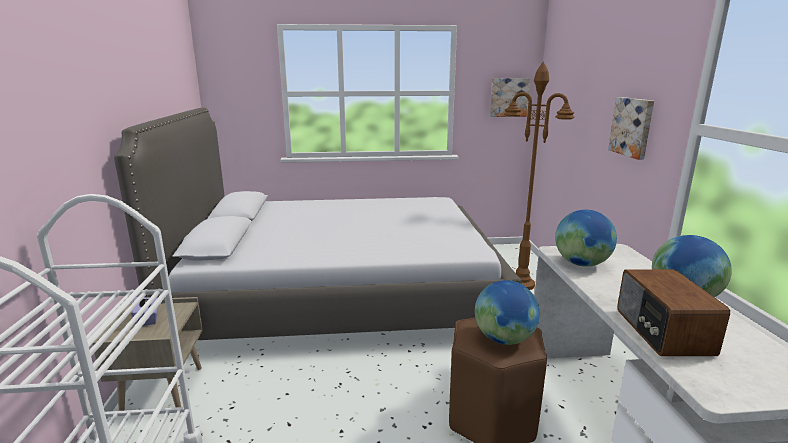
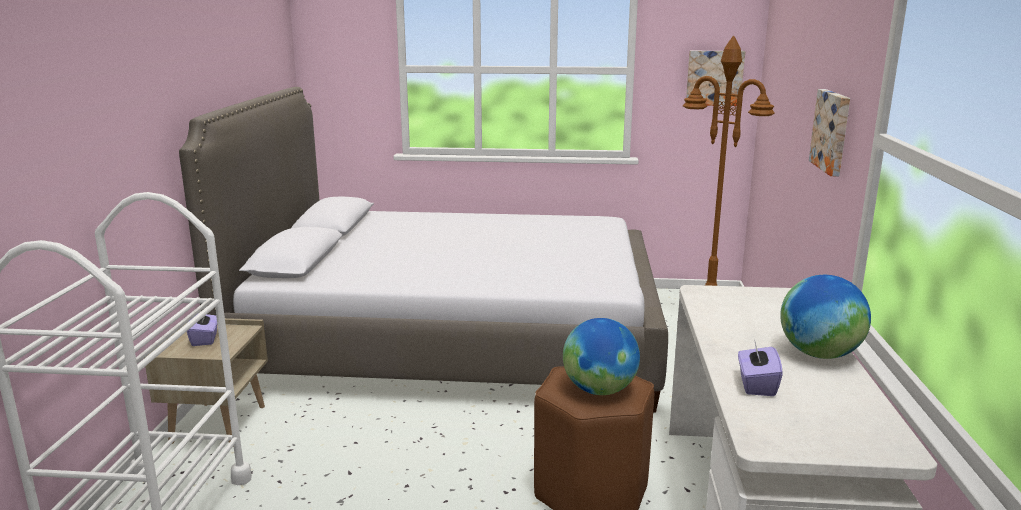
camera: 10 degrees right, 0 degrees up
globe [555,210,617,267] -> none
radio [617,269,730,356] -> purple tissue box [738,339,783,396]

